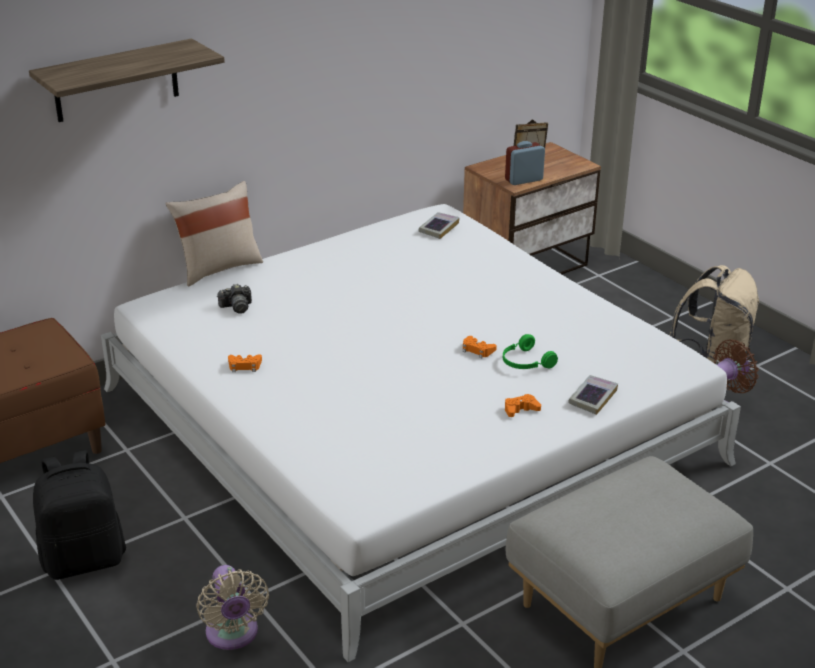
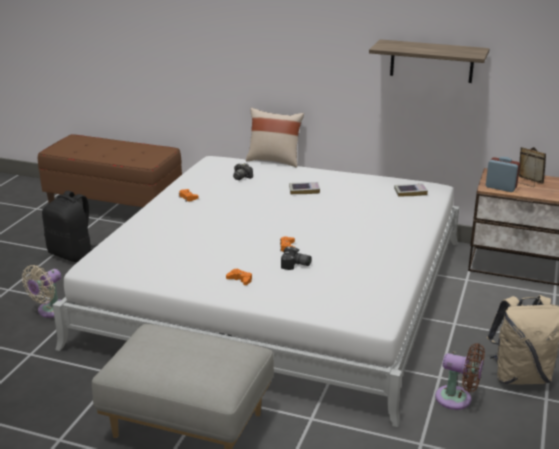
camera: 55 degrees right, 5 degrees down
shelf [29,38,225,122] -> shelf moved to [369,39,490,83]
green headphones [503,334,558,369] -> camera [281,246,312,270]
book [568,375,618,415] -> book moved to [289,182,320,194]

